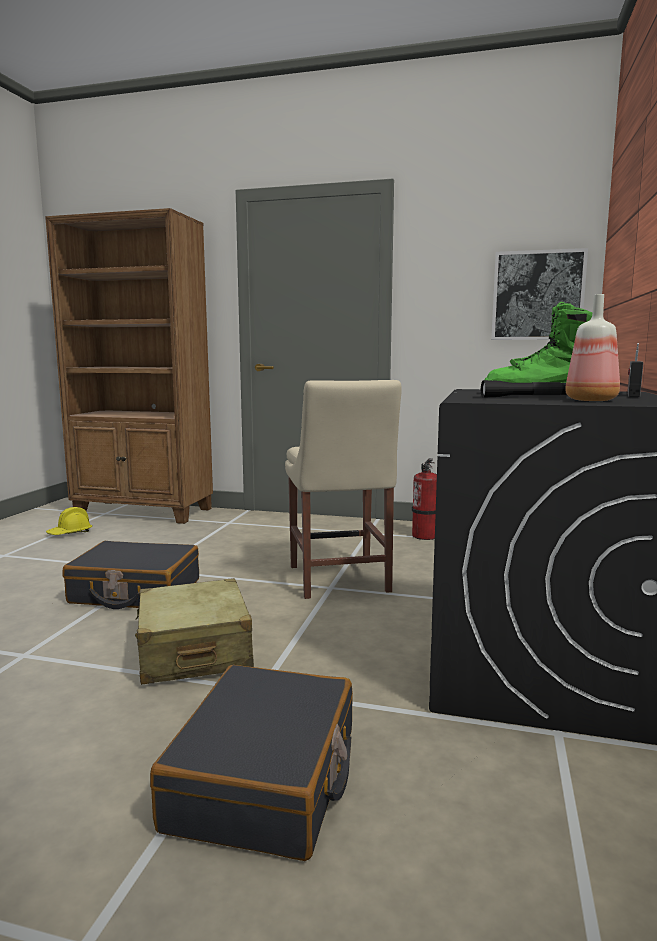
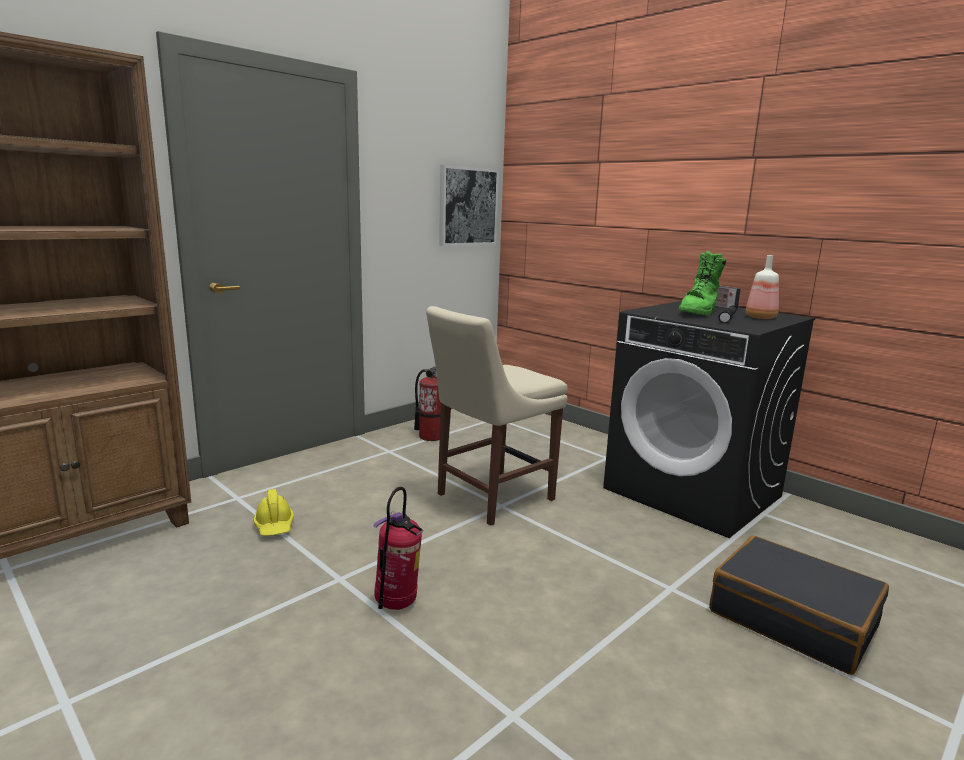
camera: 60 degrees left, 5 degrees up
yellow hard hat [46,507,92,535] -> yellow hard hat moved to [253,489,294,536]
black suitcase [62,541,199,609] -> fire extinguisher [373,487,423,610]
beige suitcase [135,578,254,685] -> none
beige chair [285,380,402,599] -> beige chair turned 120 degrees clockwise [426,306,567,526]

